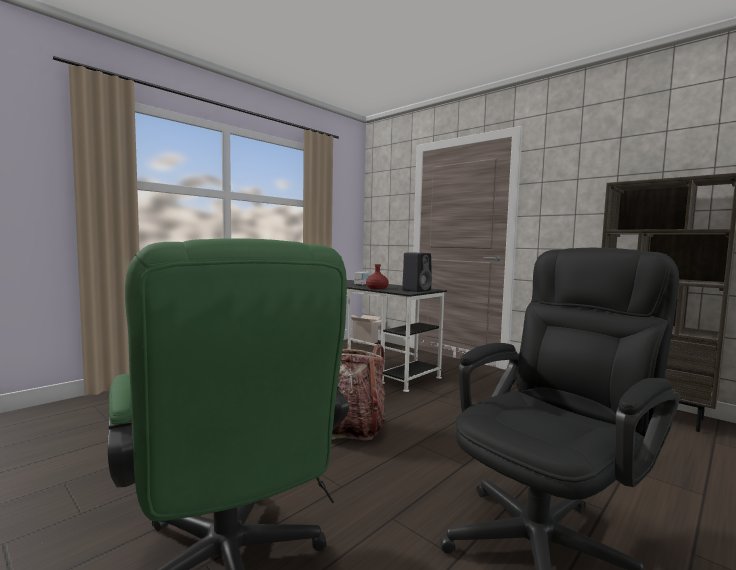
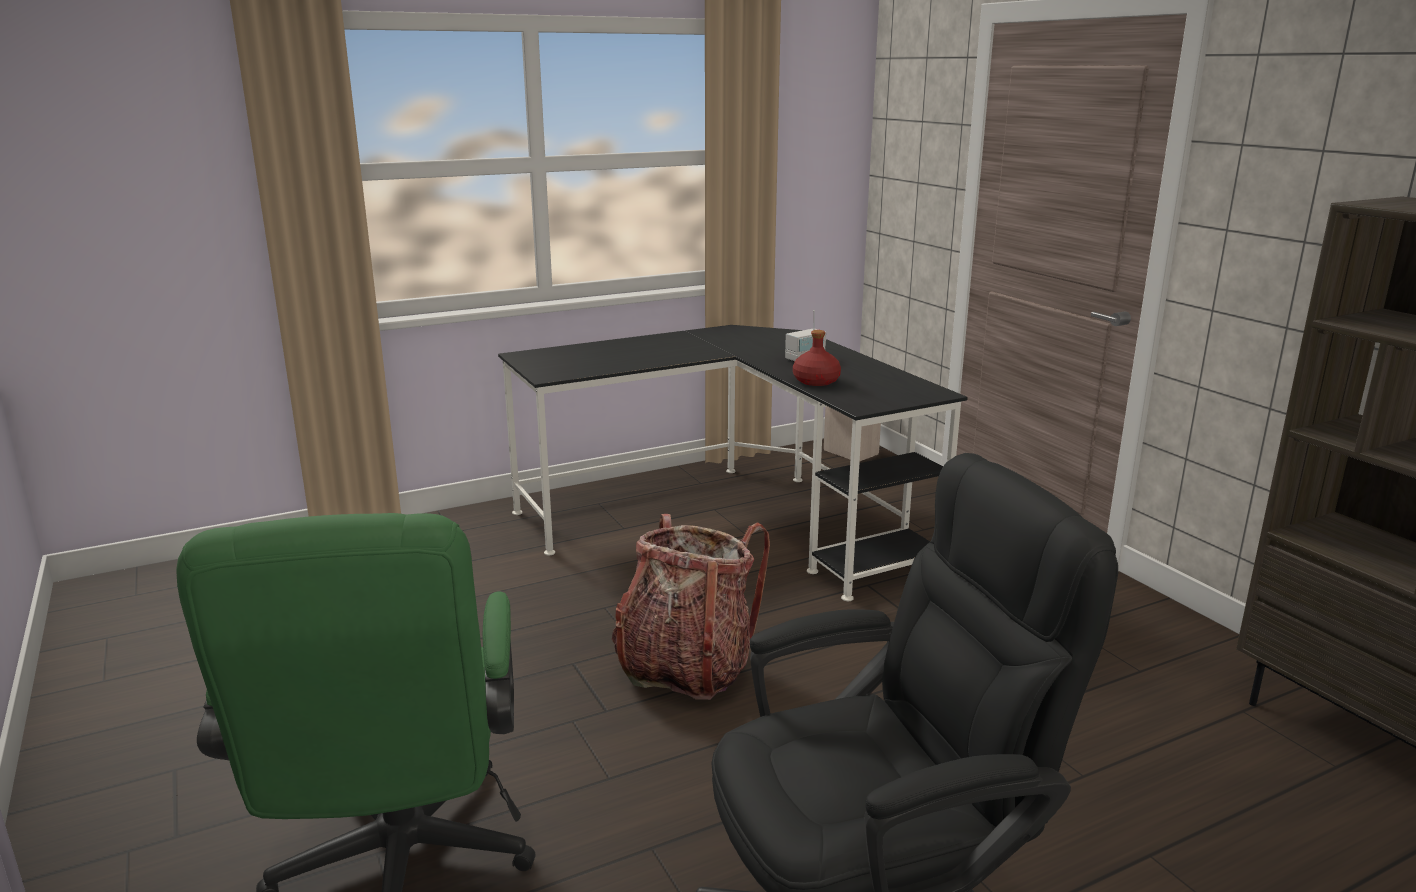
camera: 20 degrees right, 15 degrees up
black speaker [402,253,432,292] -> none

